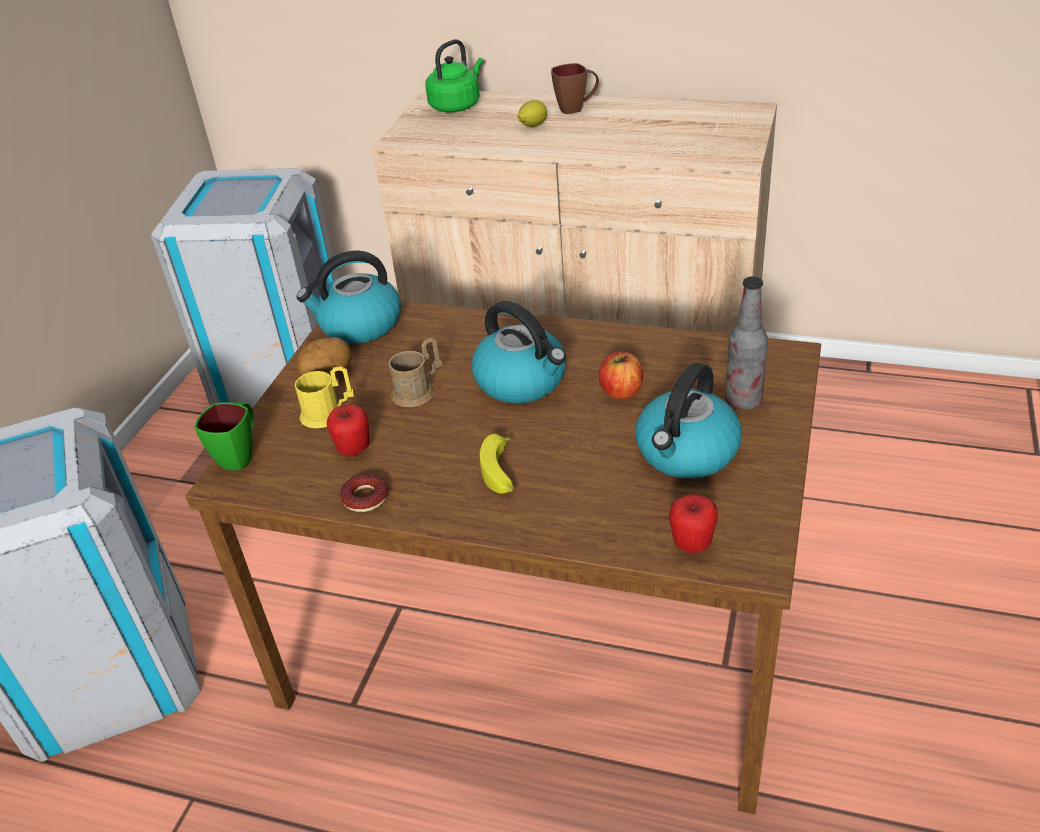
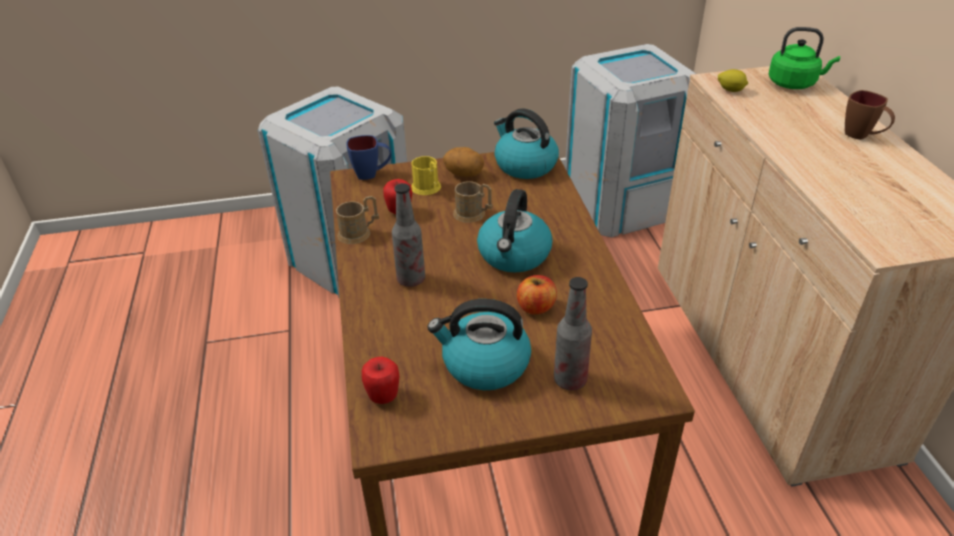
camera: 60 degrees right, 0 degrees up
green mug [195,402,253,471] -> blue mug [346,135,391,180]
donut [340,473,388,512] -> brown mug [336,196,379,244]
banana [480,434,515,494] -> bottle [392,183,425,287]
lemon [517,100,547,127] -> lemon moved to [718,69,748,92]

